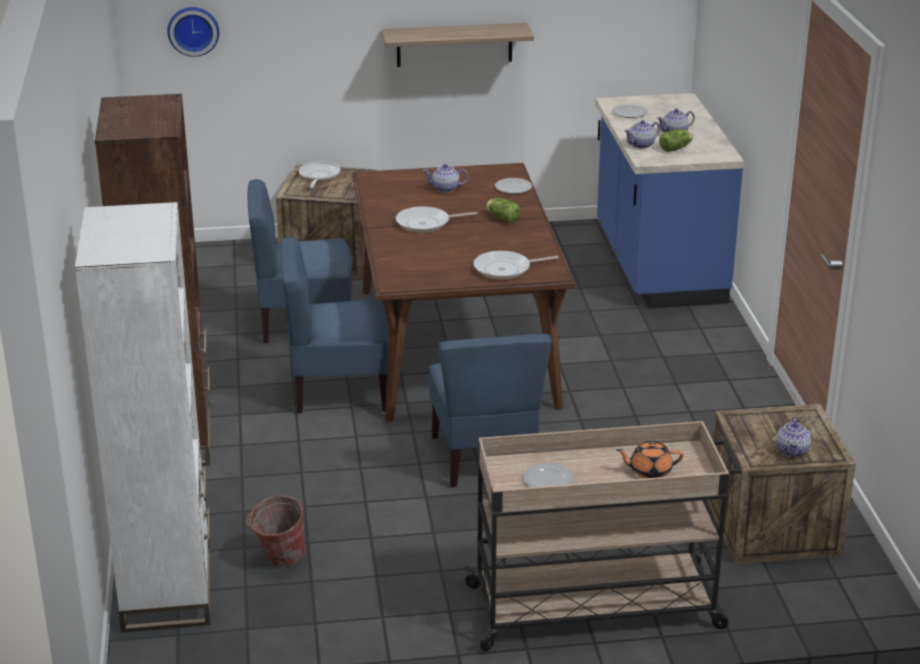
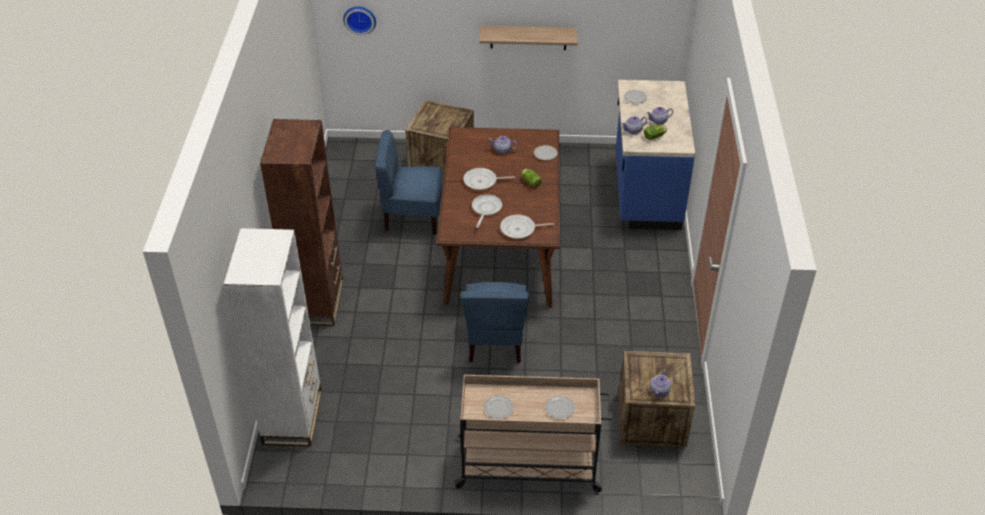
camera: 10 degrees right, 15 degrees up
bucket [246,495,306,567] -> none
blue chair [280,237,389,414] -> none
frying pan [299,161,340,188] -> frying pan moved to [472,194,502,228]
orange teapot [616,441,684,478] -> plate [545,396,575,419]

